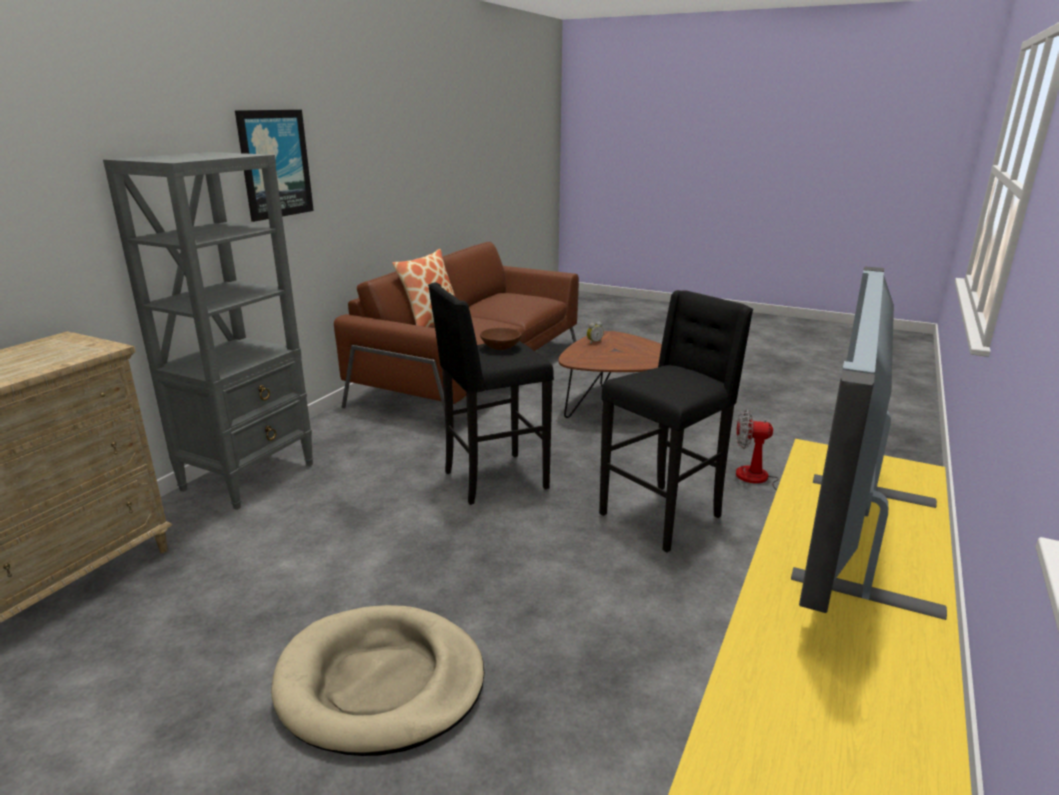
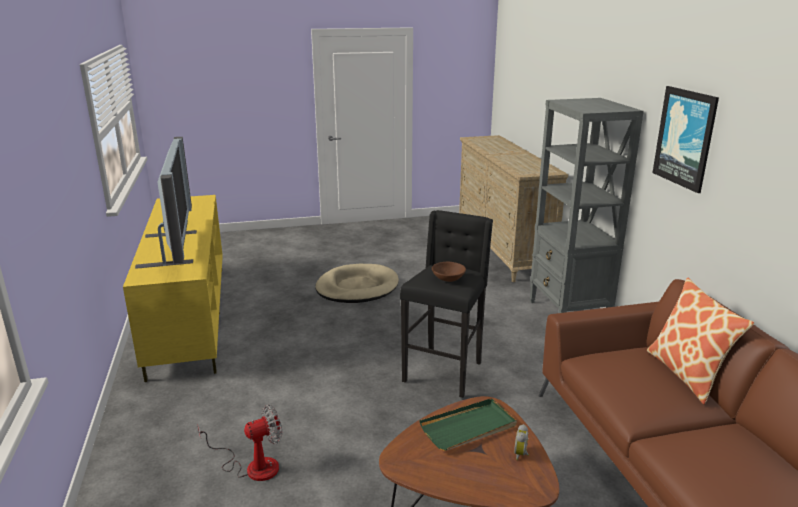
camera: 140 degrees right, 0 degrees up
black stool [599,290,753,552] -> none
none -> green tray [419,398,517,451]

